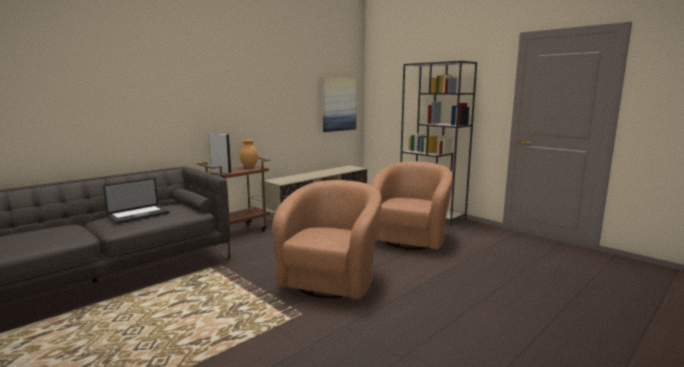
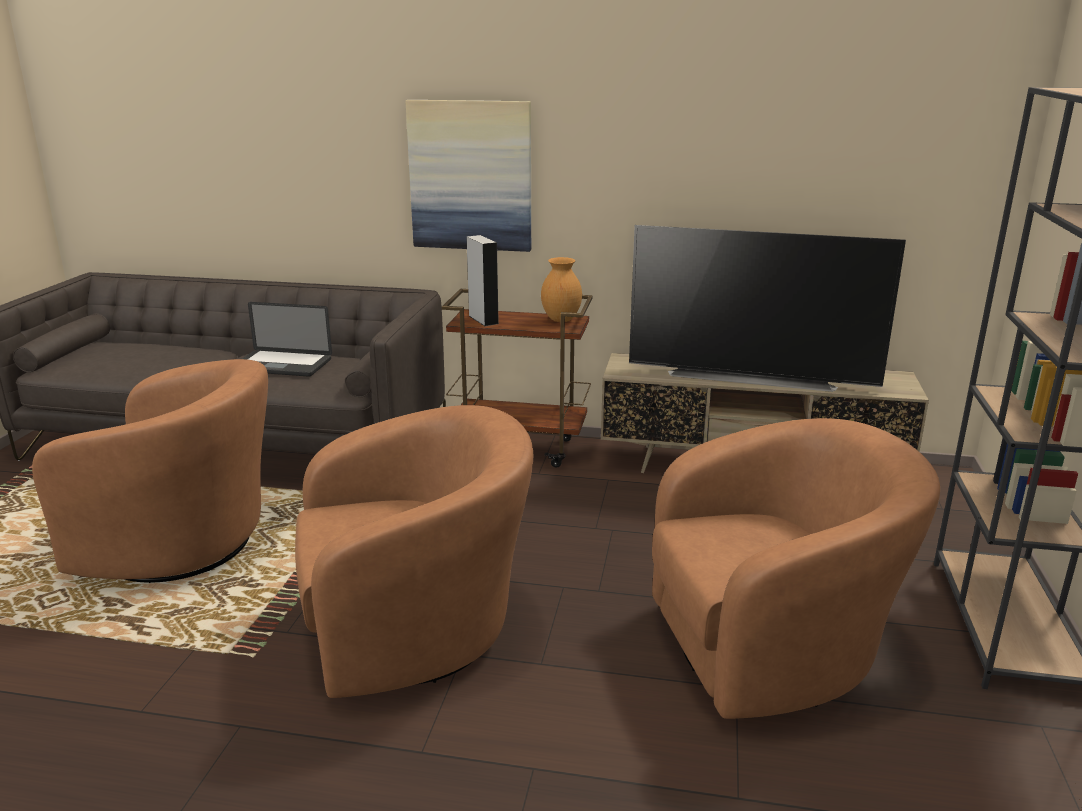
camera: 55 degrees right, 10 degrees up
picture [322,77,357,132] -> picture moved to [405,100,531,252]
none -> brown armchair [32,359,268,583]
none -> television [629,225,906,392]

